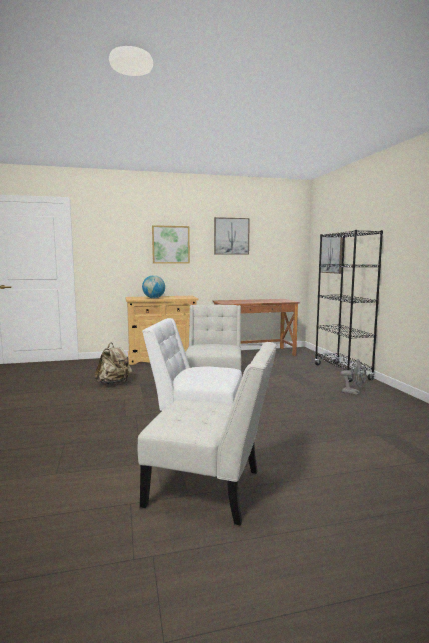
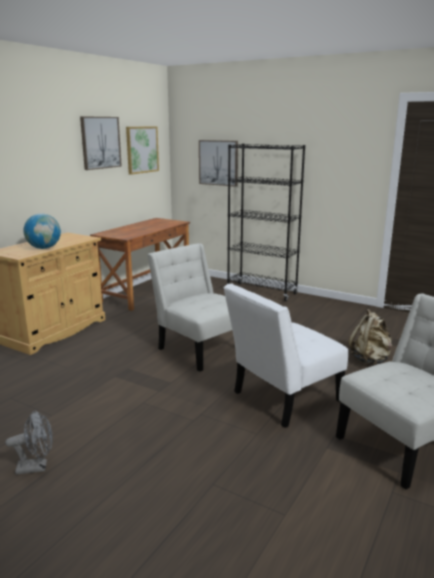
camera: 45 degrees left, 10 degrees up
beige backpack [95,343,132,384] -> beige backpack moved to [349,309,392,364]
picture [152,225,190,264] -> picture moved to [126,126,159,175]
grey fan [340,359,366,395] -> grey fan moved to [5,411,53,475]

